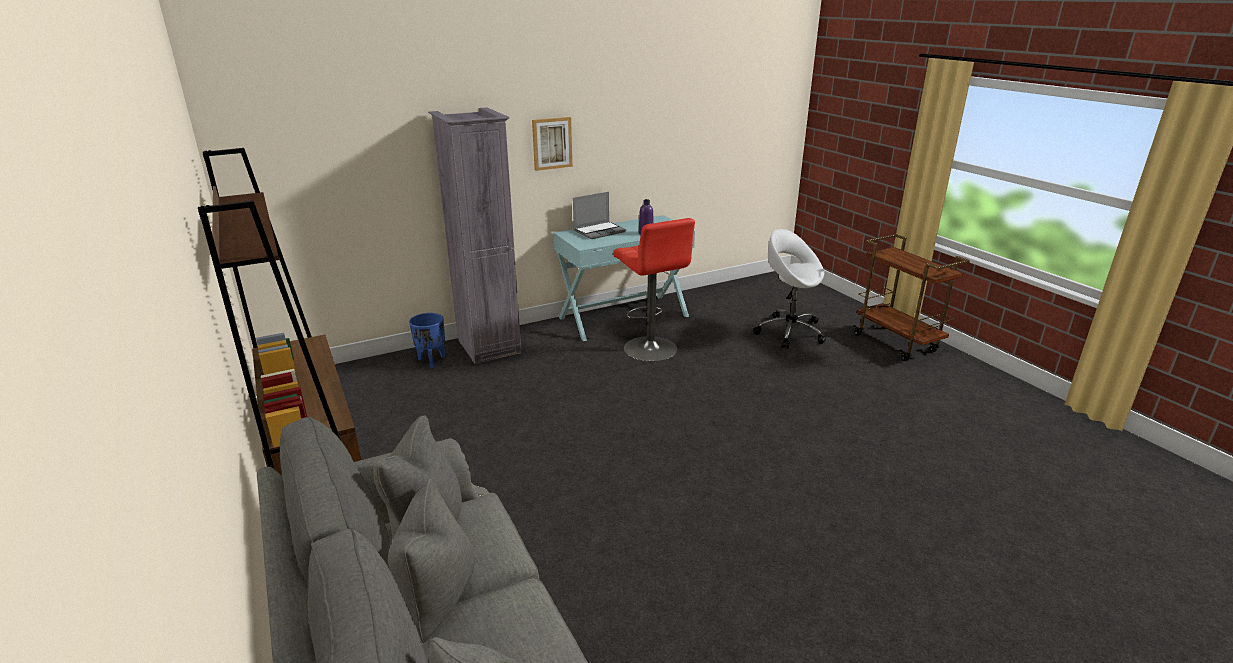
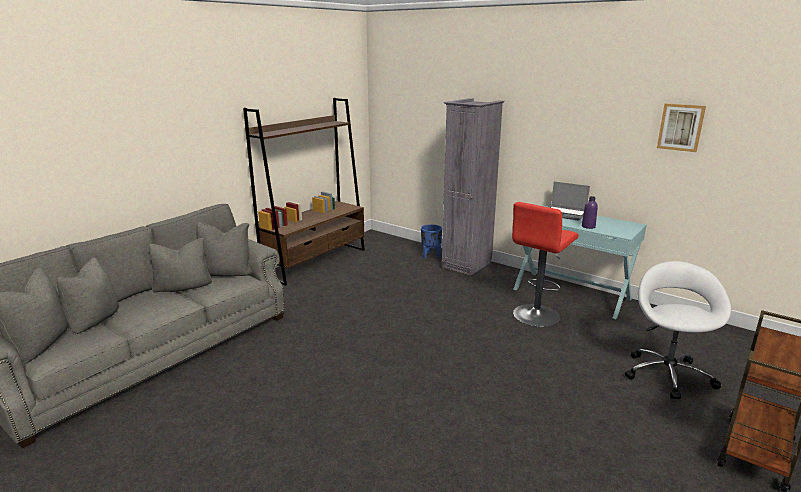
camera: 65 degrees right, 5 degrees down
picture [532,117,572,171] -> picture moved to [657,103,706,152]

